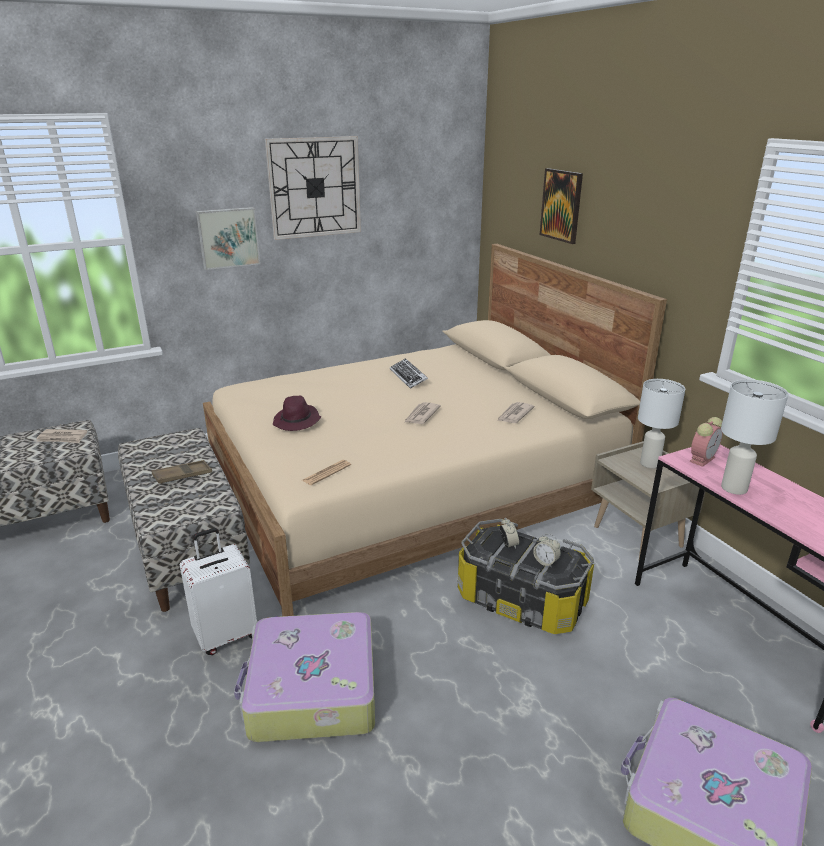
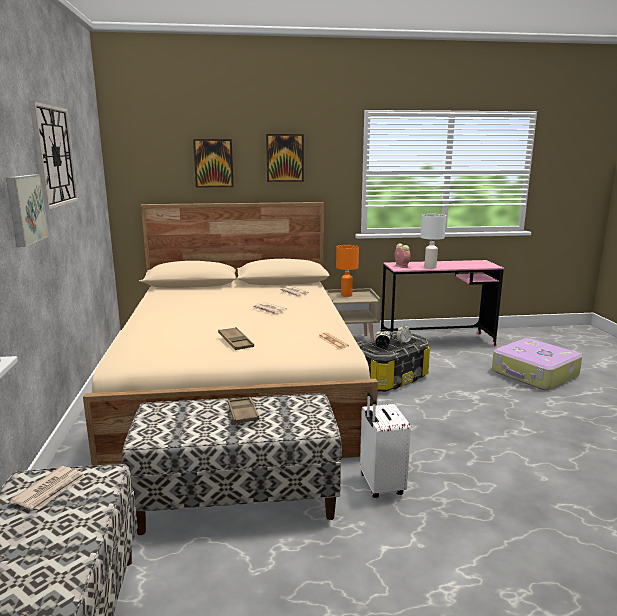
camera: 70 degrees left, 10 degrees down
suitcase [234,612,375,742] -> none
purple hat [273,396,321,431] -> brown tray [218,327,254,350]
keyboard [390,359,428,389] -> none
white table lamp [638,379,685,468] -> orange table lamp [336,245,359,297]
none -> picture [266,134,304,182]

